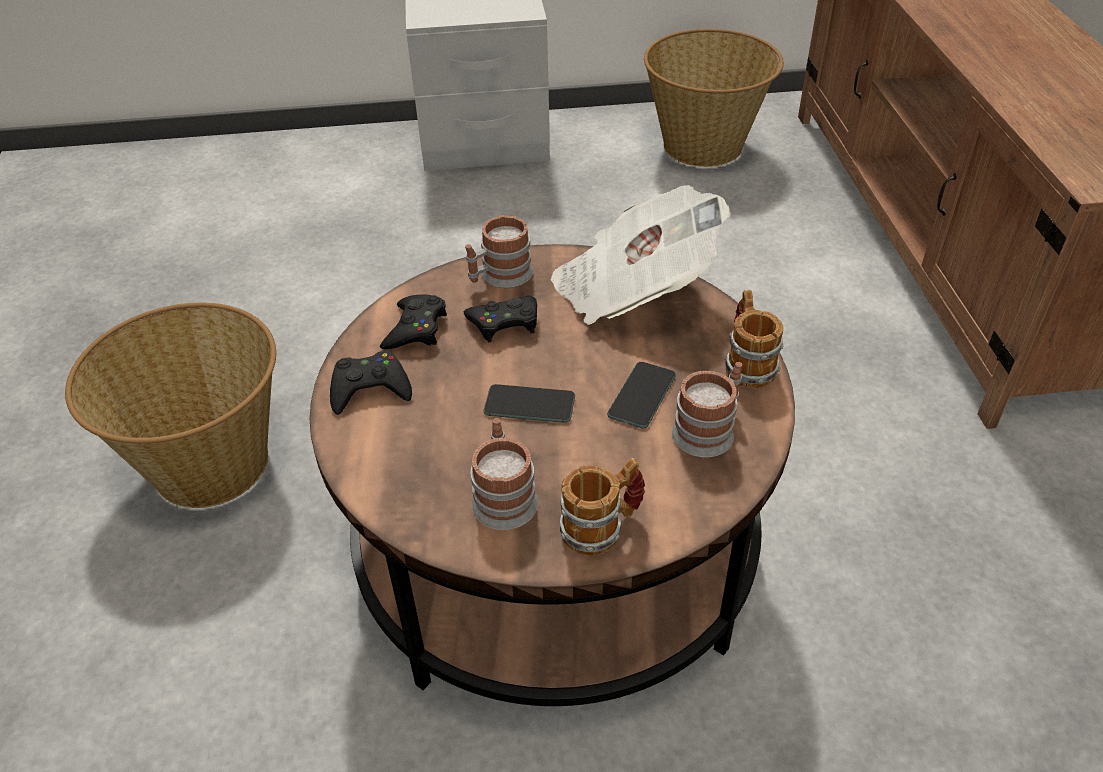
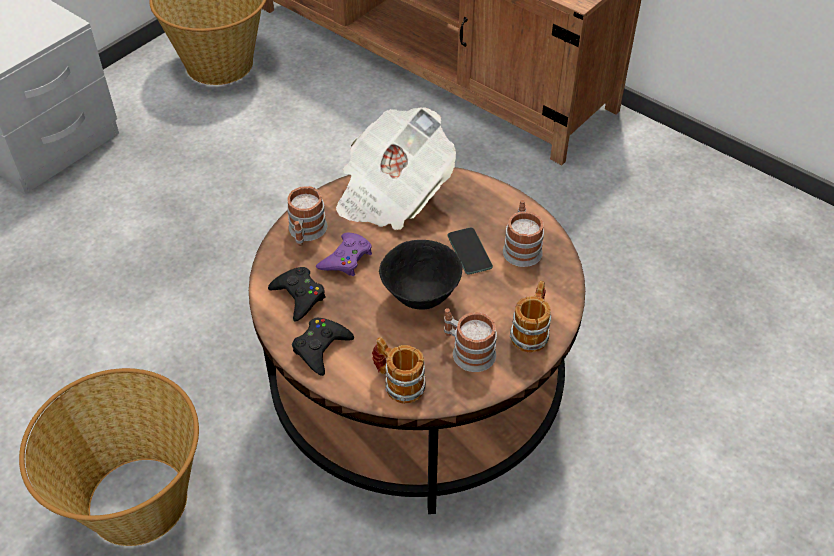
camera: 45 degrees left, 5 degrees up
black game controller [464,296,537,342] -> purple game controller [316,232,372,276]
phone [484,384,575,423] -> black bowl [379,240,462,310]
mug [725,290,784,389] -> mug moved to [372,337,426,404]

